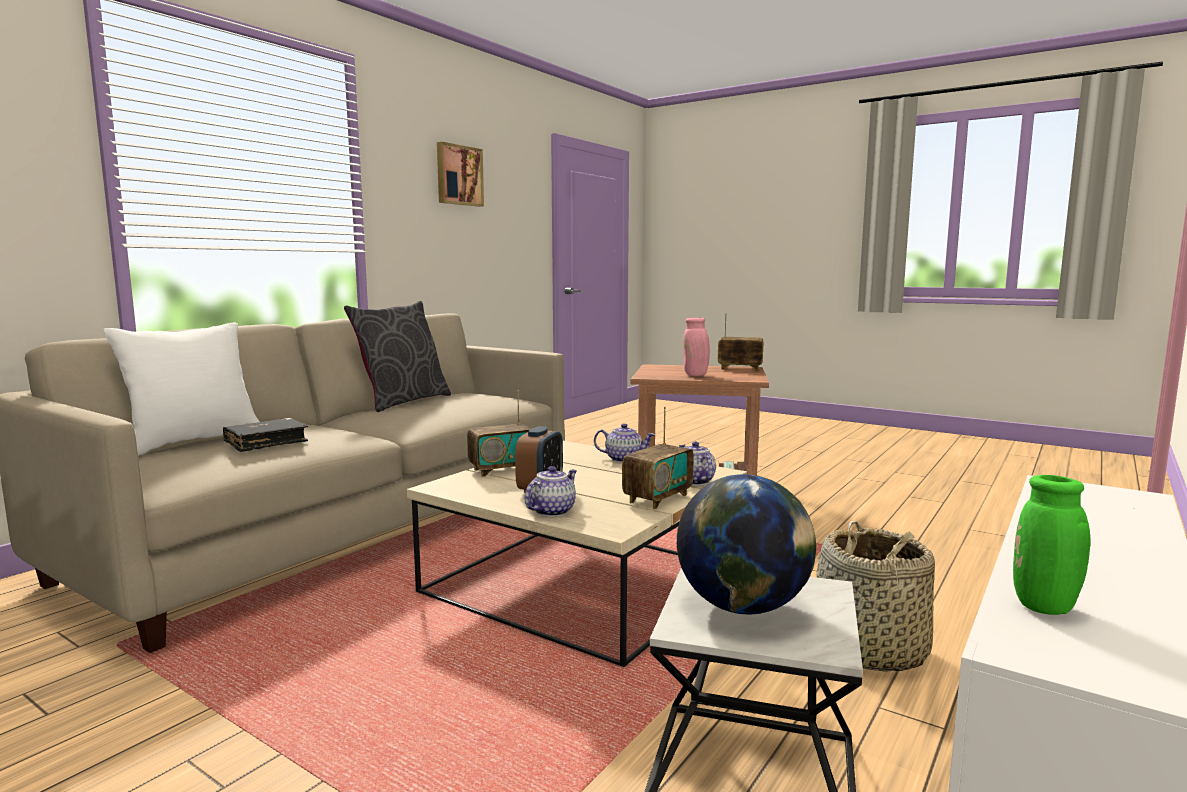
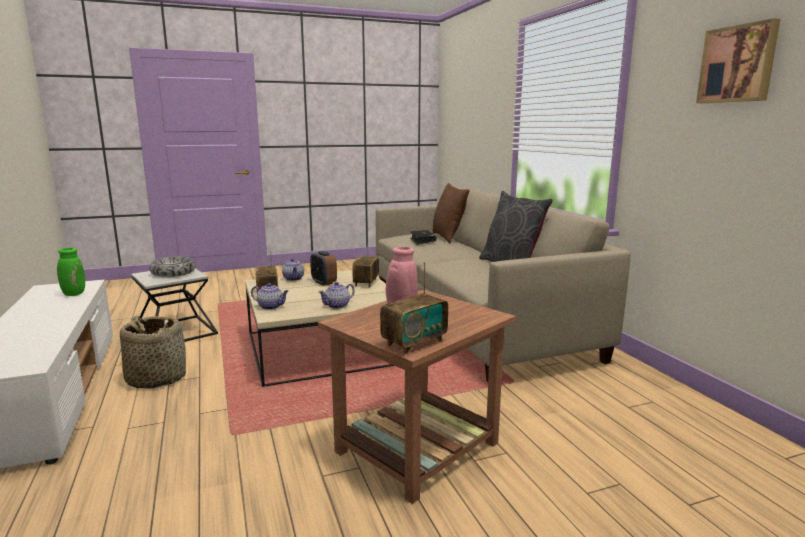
camera: 125 degrees right, 5 degrees up
white pillow [103,323,260,456] -> brown pillow [433,183,470,243]
globe [677,474,816,614] -> bowl [150,256,195,277]

